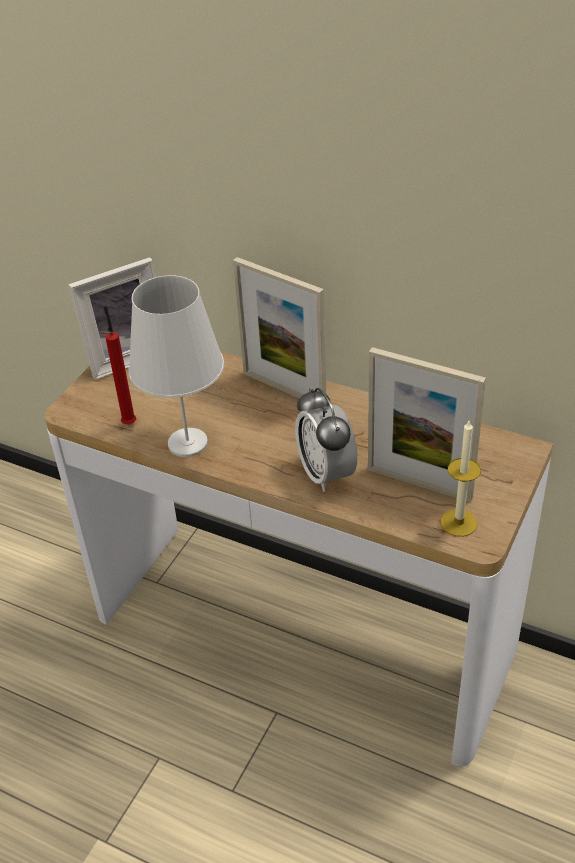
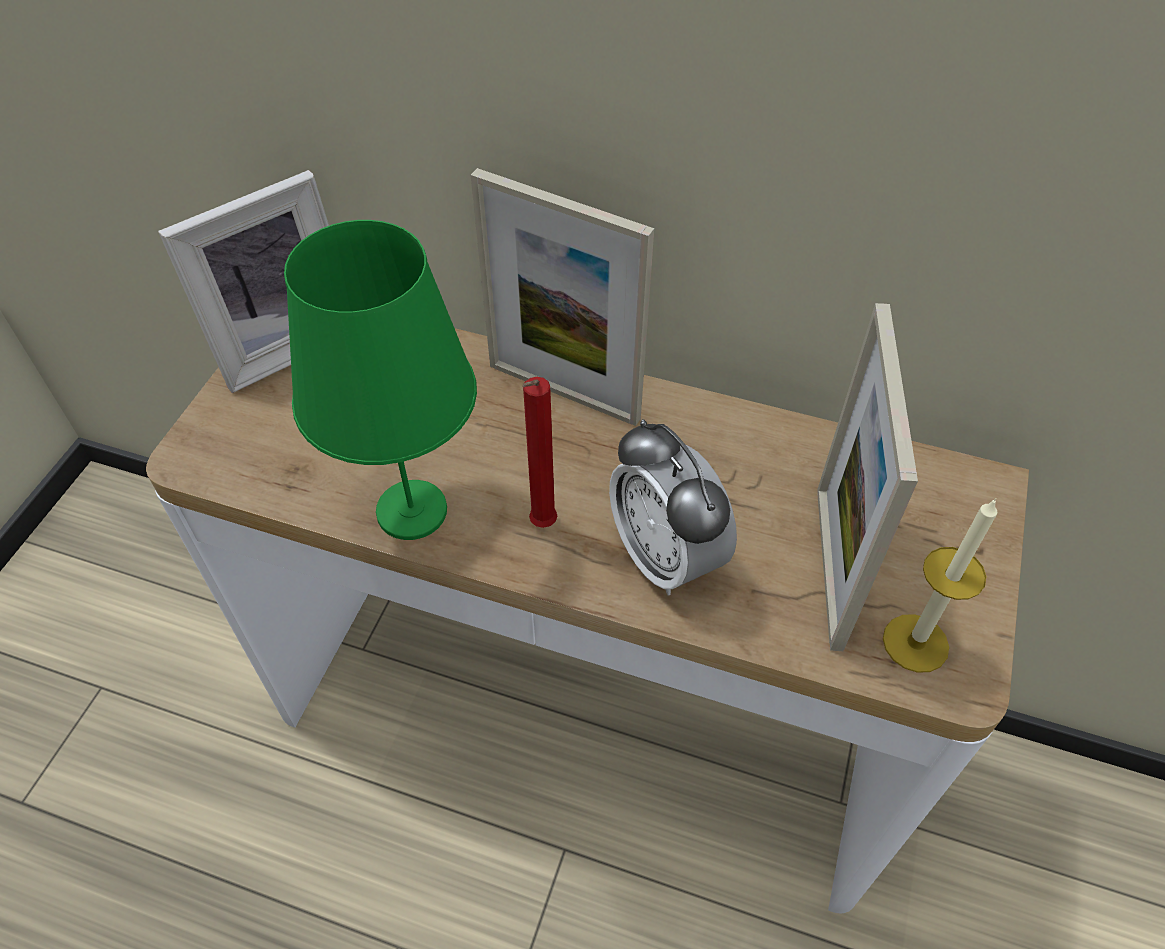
camera: 10 degrees left, 10 degrees up
red candle [101,331,136,425] -> red candle moved to [522,377,557,528]
white table lamp [128,275,224,457] -> green table lamp [284,220,477,540]
picture frame [368,347,486,502] -> picture frame turned 75 degrees clockwise [817,303,918,651]

